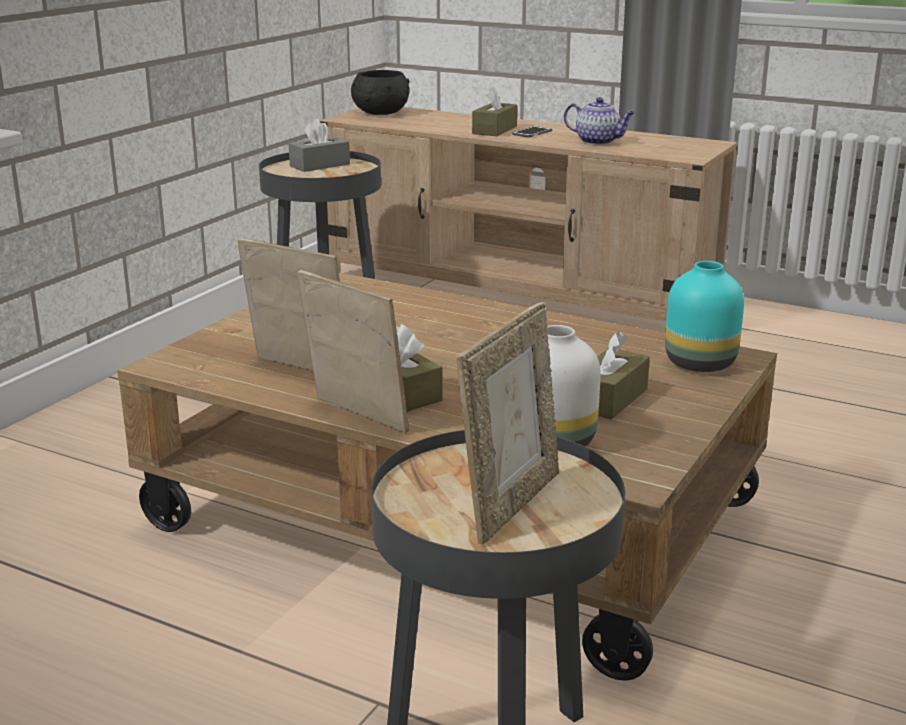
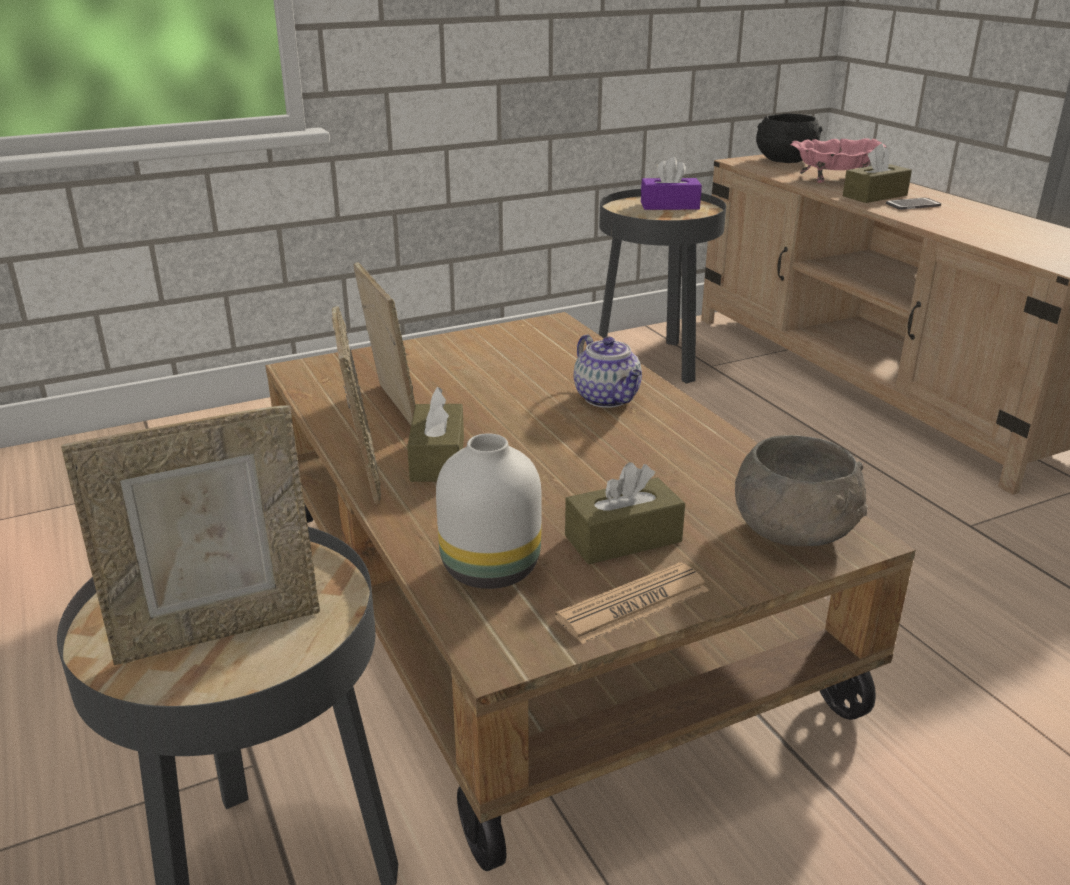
camera: 35 degrees right, 5 degrees up
grey tissue box [289,119,350,172] -> purple tissue box [641,157,702,210]
teapot [564,97,635,145] -> teapot moved to [574,334,642,408]
turquoise vase [665,261,744,372] -> grey bowl [735,435,868,546]
none -> newspaper [555,562,709,644]
none -> pink bowl [790,138,886,183]

